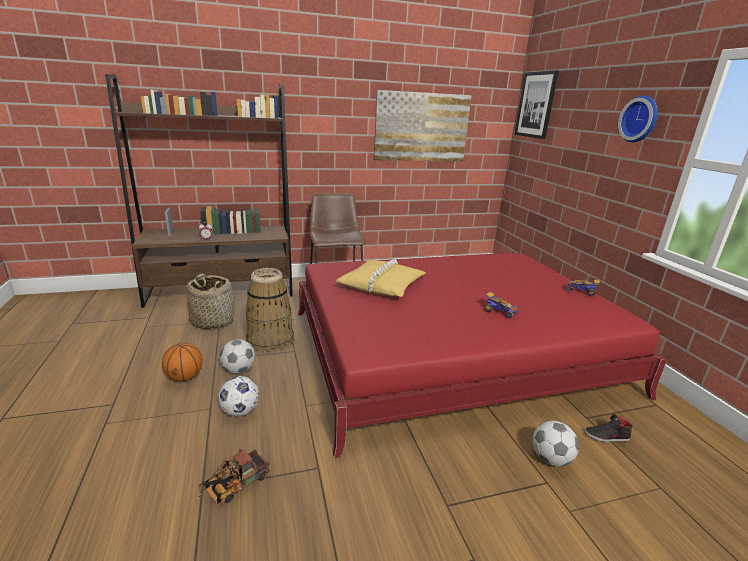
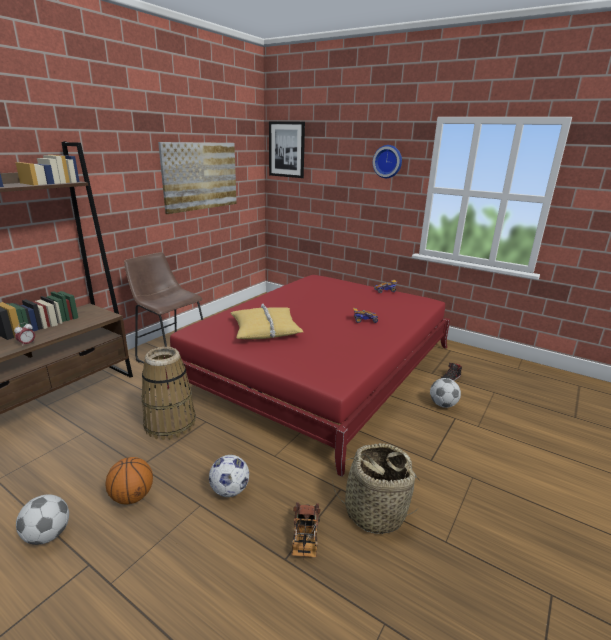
camera: 40 degrees left, 0 degrees up
basket [187,274,234,330] -> basket moved to [332,443,420,534]
football [220,339,255,374] -> football moved to [16,494,69,545]

